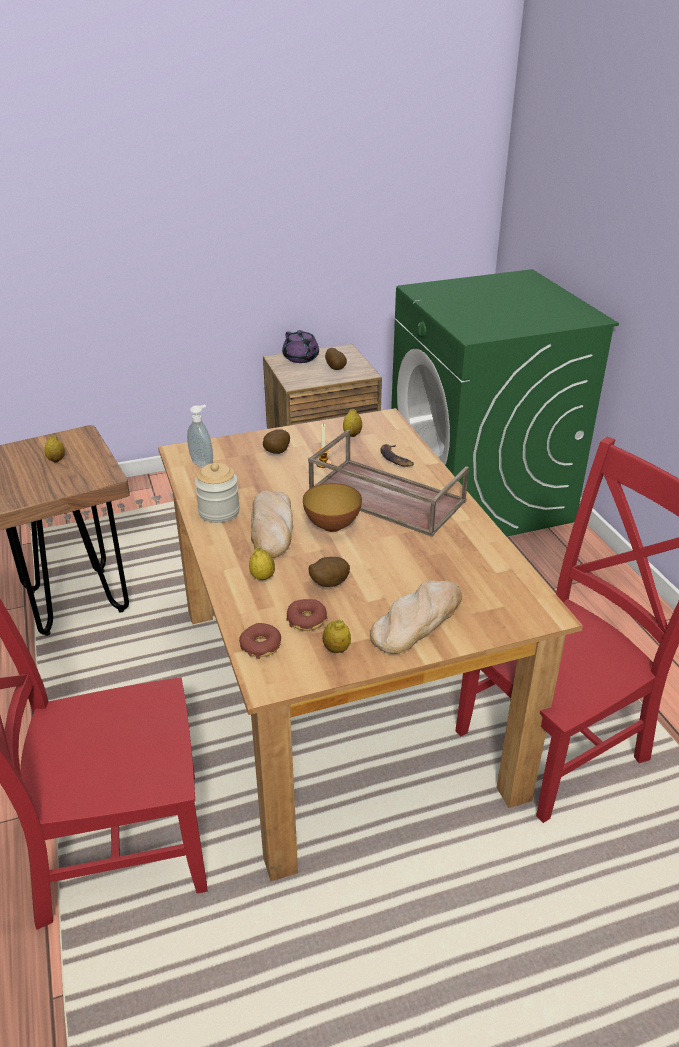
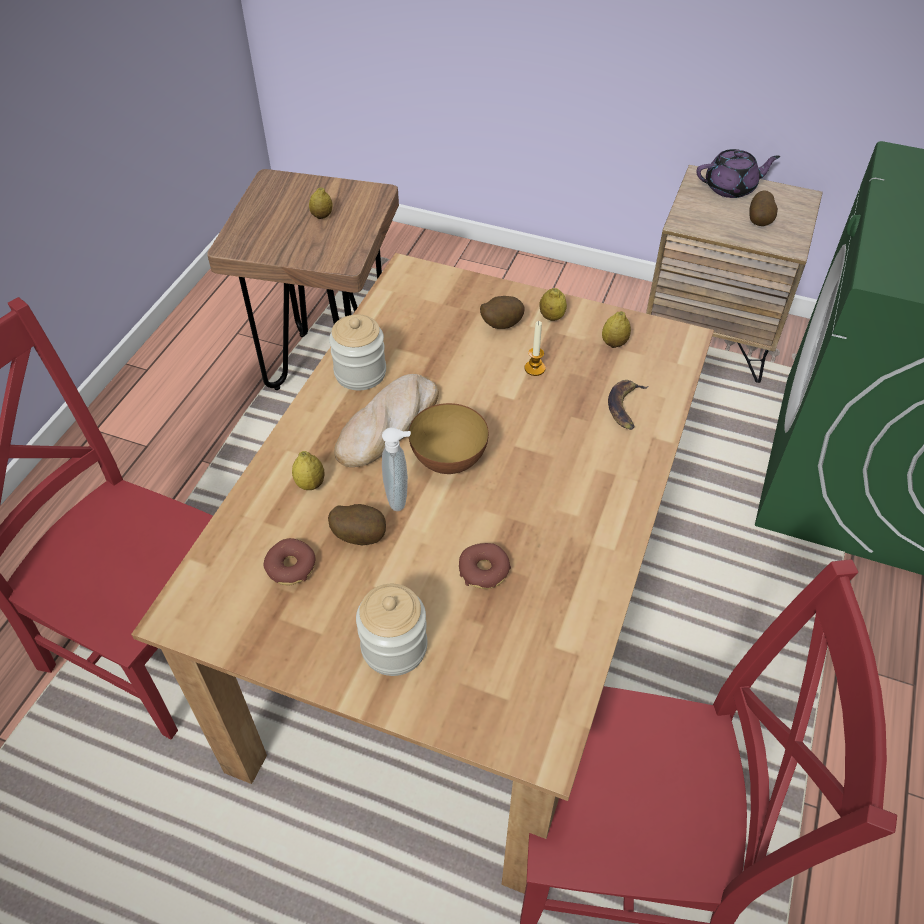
camera: 40 degrees right, 15 degrees up
soap dispenser [187,404,213,467] -> soap dispenser moved to [382,427,411,511]
donut [239,623,281,659] -> donut moved to [459,543,511,589]
purple teapot [282,330,319,363] -> purple teapot turned 105 degrees counterclockwise [696,149,780,198]
brown tray [308,429,469,537] -> none
lemon [323,619,351,653] -> lemon moved to [539,288,567,321]
bread [370,580,462,654] -> jar [356,584,427,676]

